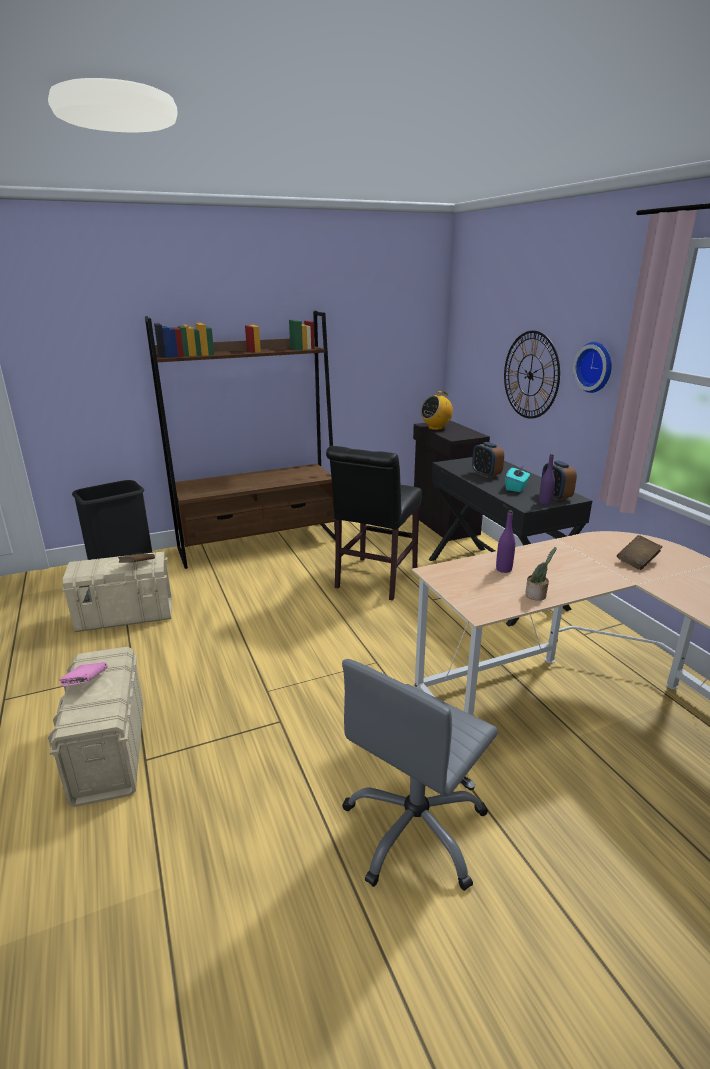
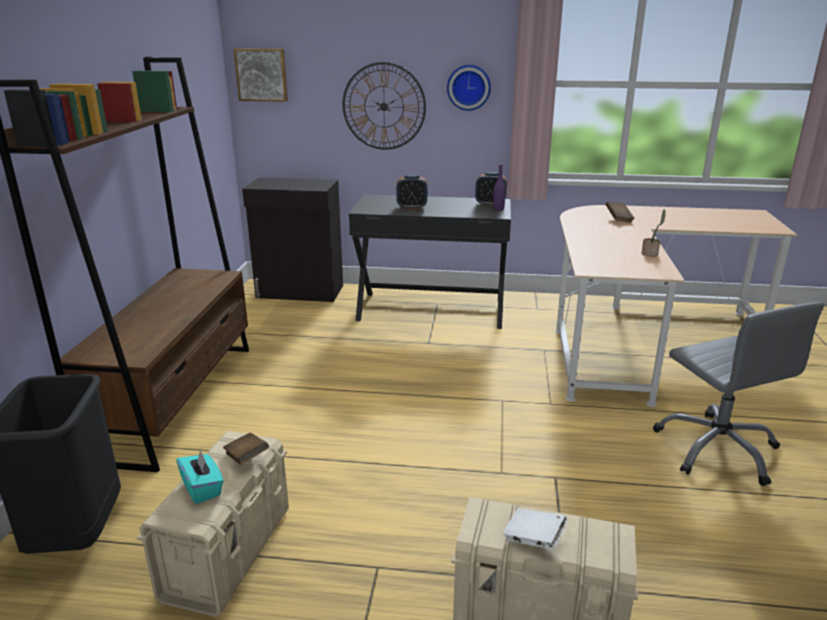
camera: 60 degrees left, 0 degrees up
pink book [59,662,108,687] -> white book [503,508,567,550]
black chair [326,446,422,601] -> none
radio [421,391,453,430] -> none
purple bottle [496,510,515,573] -> none
turquoise tissue box [505,465,530,492] -> turquoise tissue box moved to [176,448,224,504]
none -> picture [234,48,288,102]

